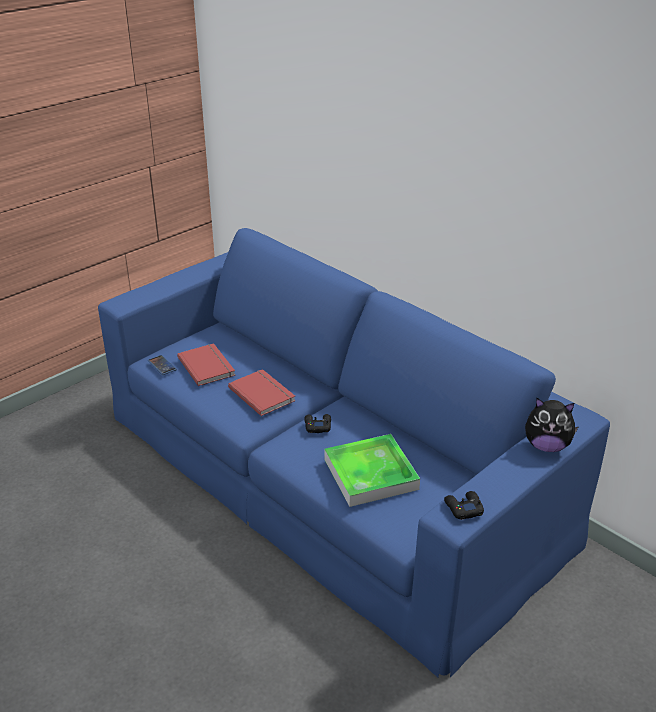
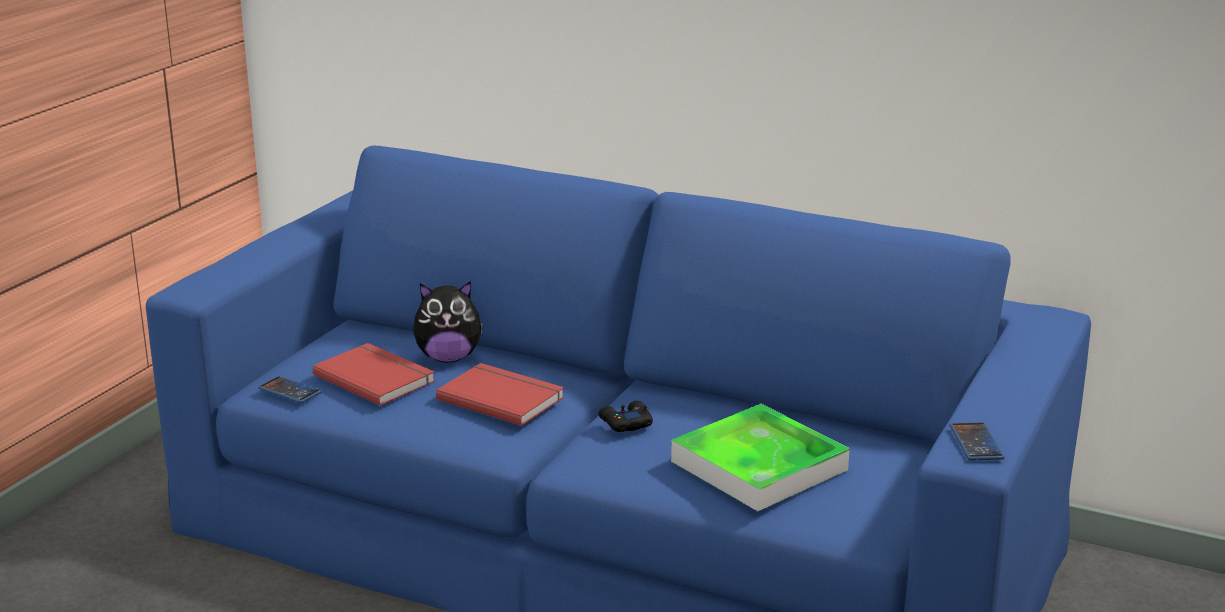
camera: 20 degrees left, 10 degrees down
black game controller [444,491,484,520] -> phone [949,422,1005,460]
plush toy [525,398,579,452] -> plush toy moved to [413,281,482,362]

